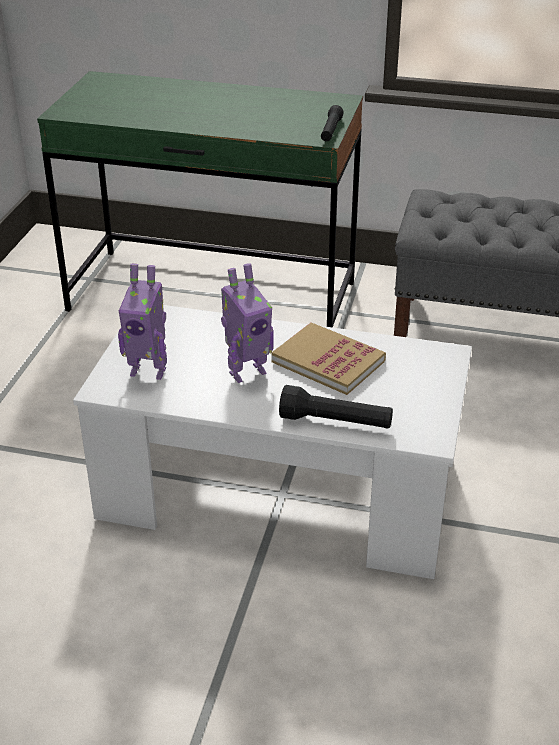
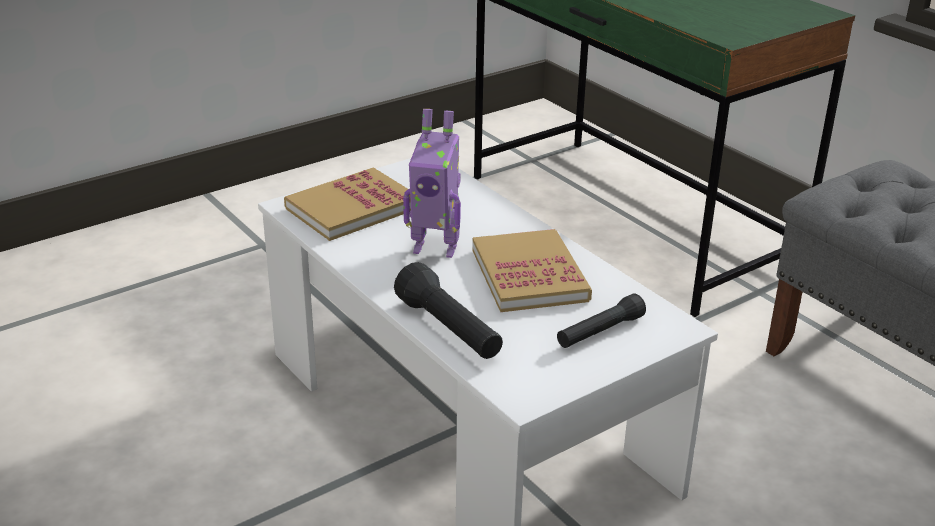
camera: 40 degrees right, 5 degrees down
toy robot [118,263,167,380] -> book [284,167,411,241]
black flashlight [321,105,344,141] -> black flashlight moved to [557,294,646,348]

